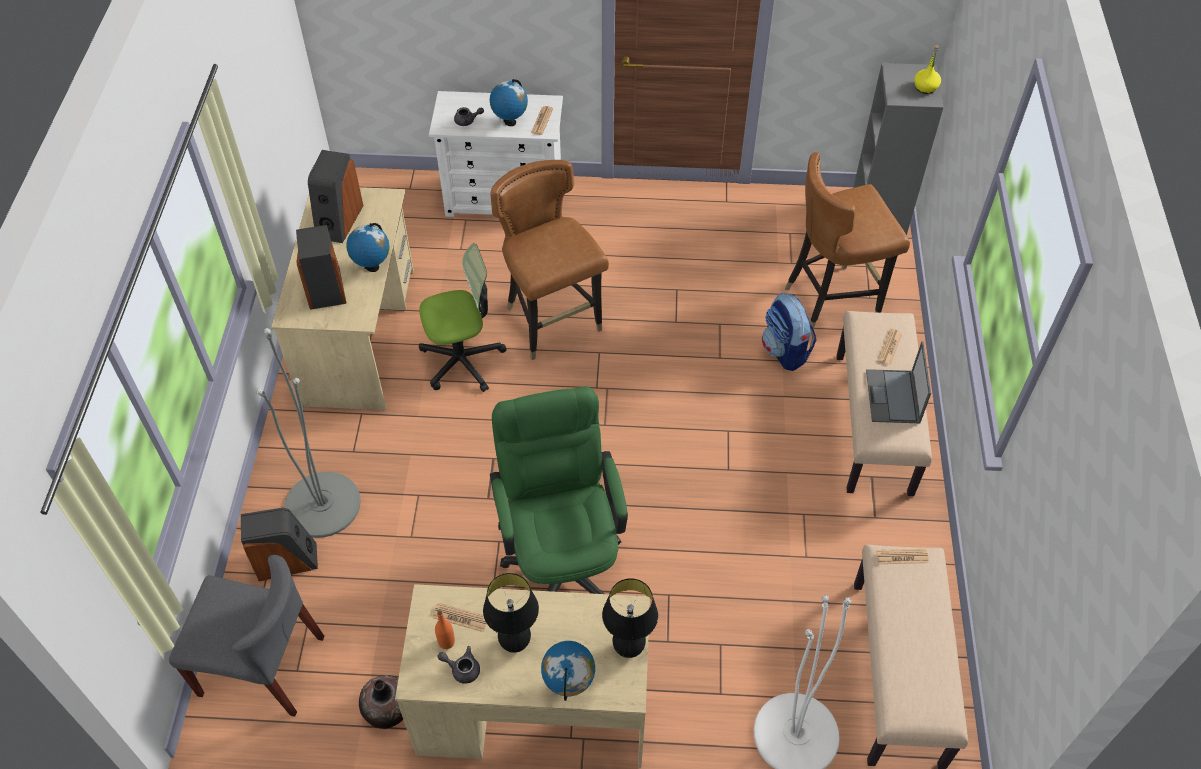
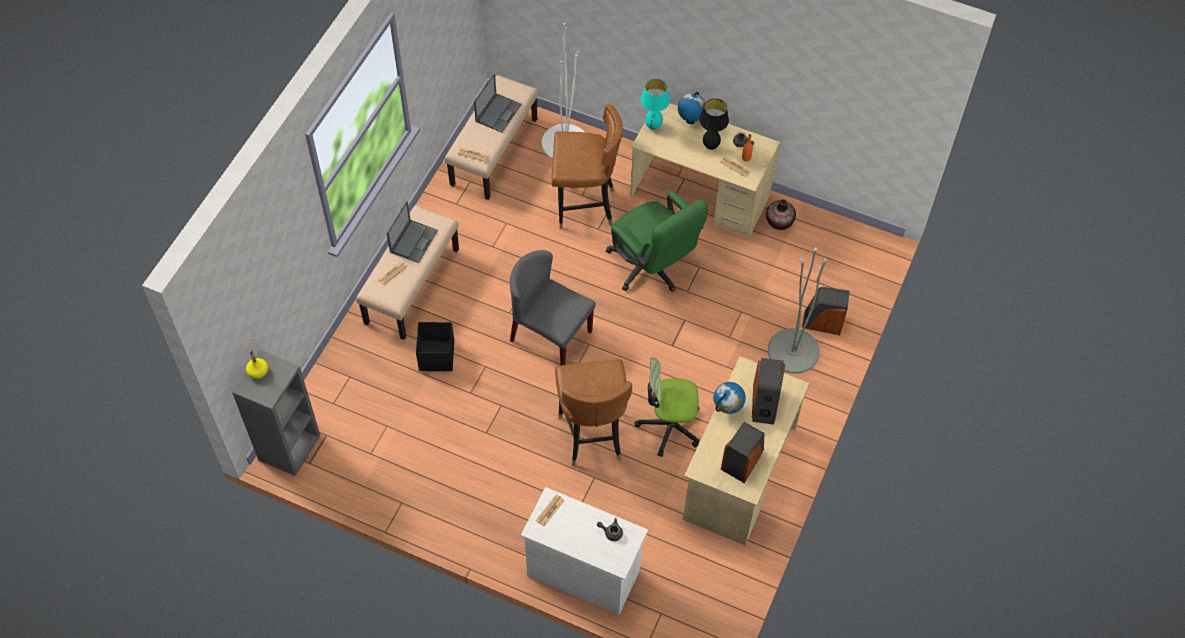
camera: 160 degrees left, 5 degrees up
grey chair [169,555,324,717] -> grey chair moved to [510,250,596,365]
globe [490,79,528,126] -> none
green office chair [490,386,628,594] -> green office chair turned 45 degrees counterclockwise [606,190,708,292]
black table lamp [602,578,658,658] -> turquoise table lamp [641,78,670,130]
backpack [762,292,816,371] -> black storage box [416,322,454,371]
brown chair [785,152,910,329] -> brown chair moved to [551,103,623,229]
none -> laptop [474,73,522,133]

